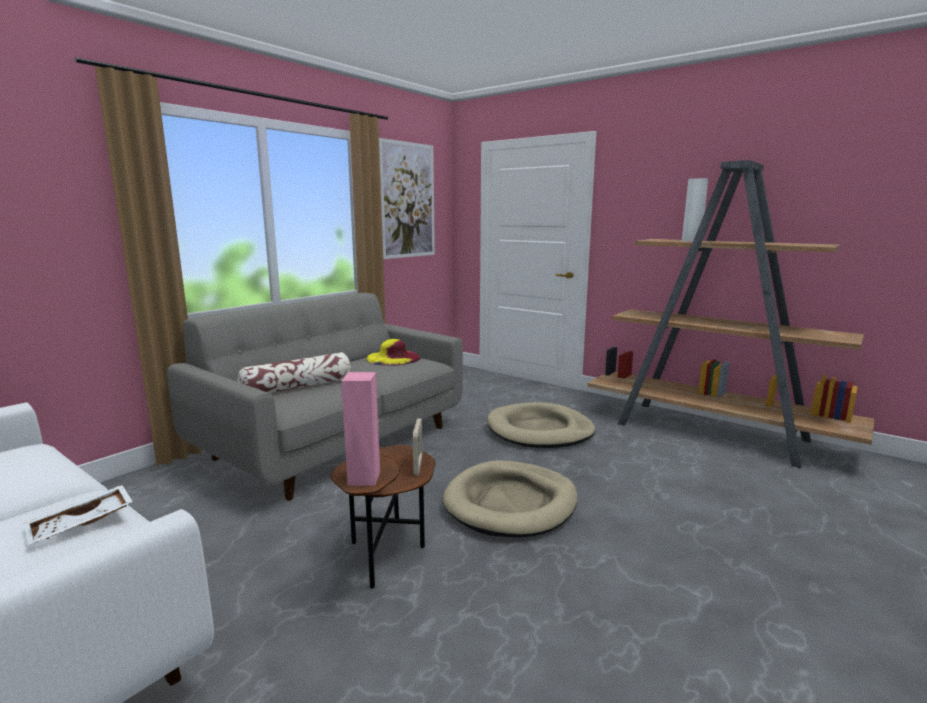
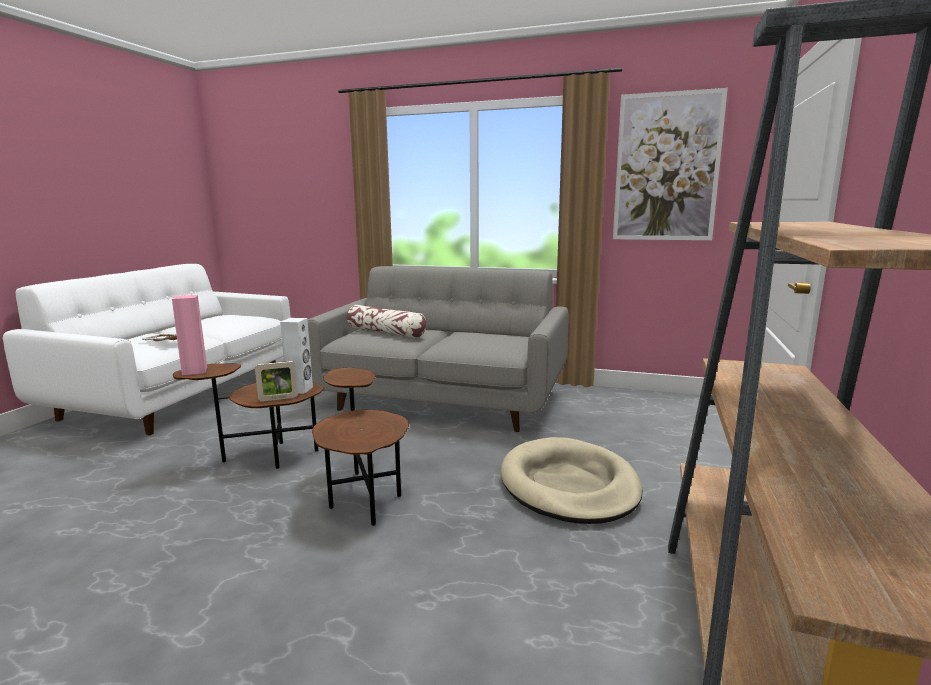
camera: 70 degrees right, 0 degrees up
yellow hat [366,339,421,366] -> none
beige dog bed [443,460,577,537] -> brown side table [312,367,409,526]
white speaker [682,178,708,242] -> white speaker moved to [280,318,313,394]

